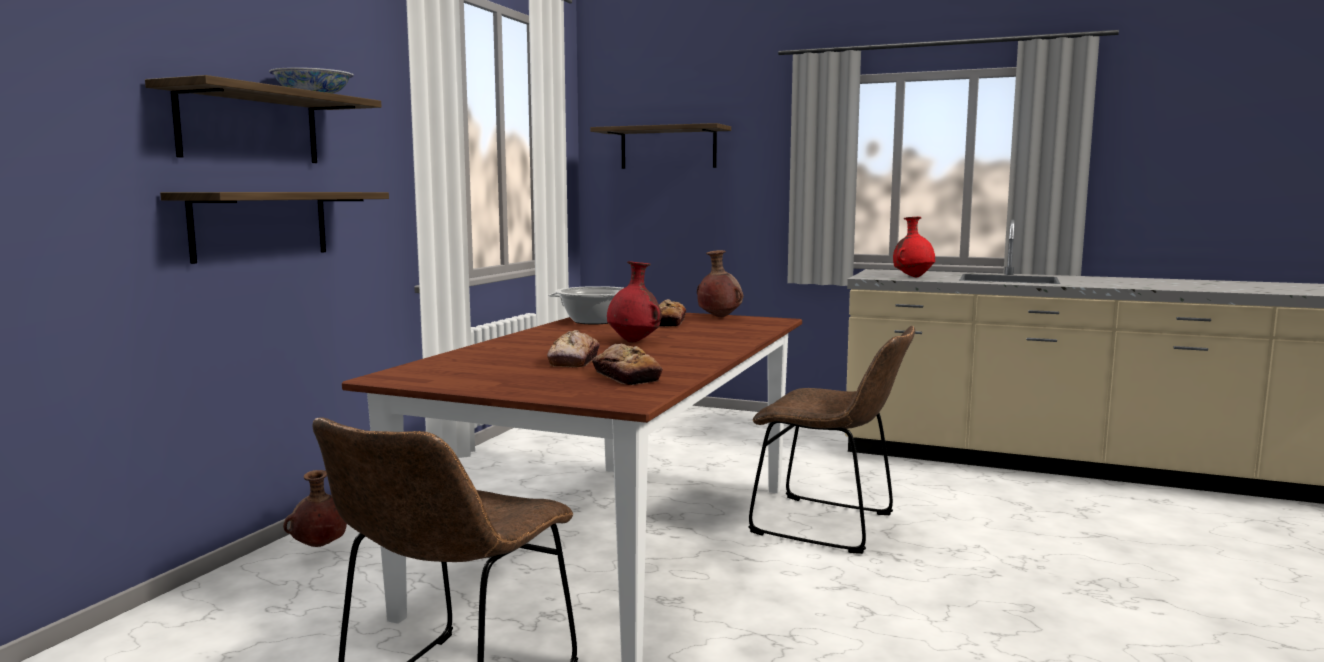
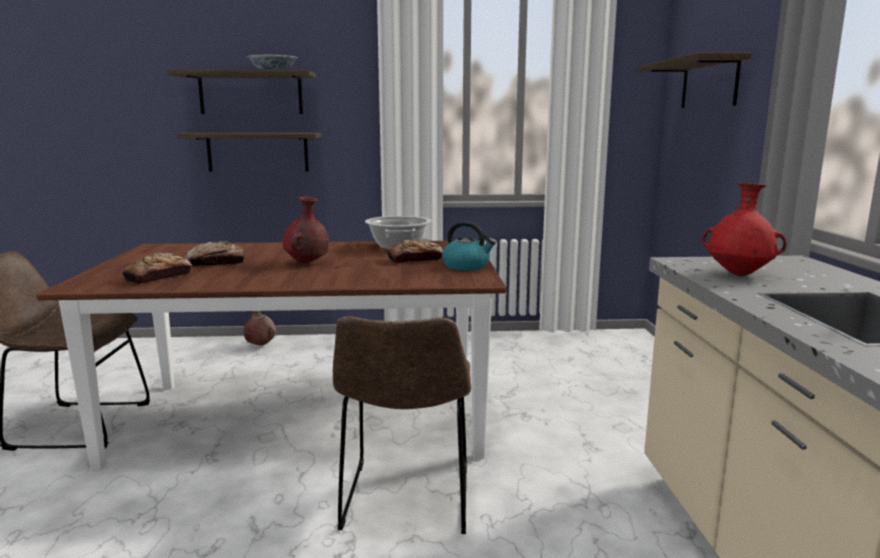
camera: 65 degrees right, 5 degrees up
brown vase [697,250,743,317] -> kettle [442,221,496,271]

